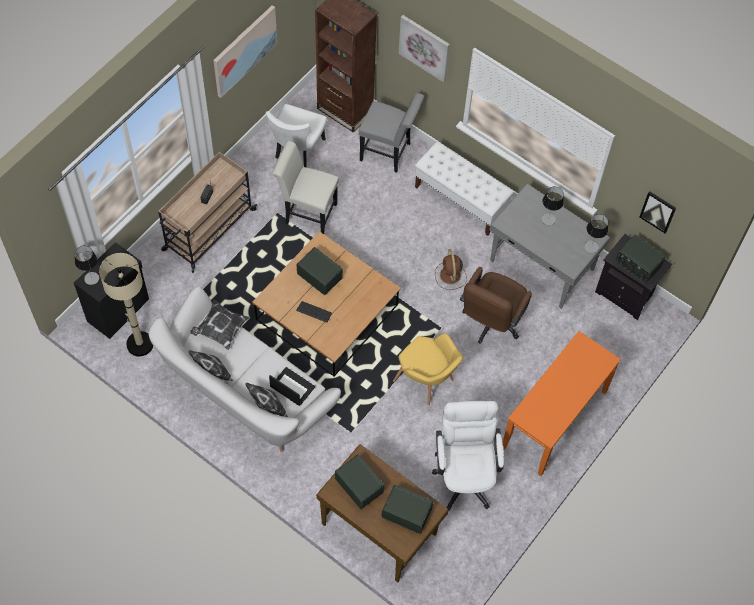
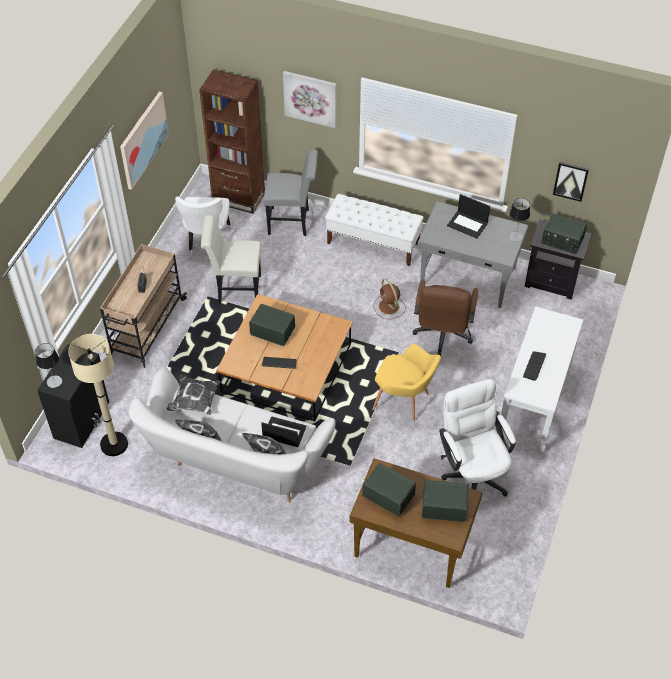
camera: 15 degrees left, 10 degrees down
orange console table [503,331,621,476] -> white console table [501,306,583,454]
table lamp [542,186,564,226] -> laptop [447,194,490,238]
none -> keyboard [523,352,546,381]

